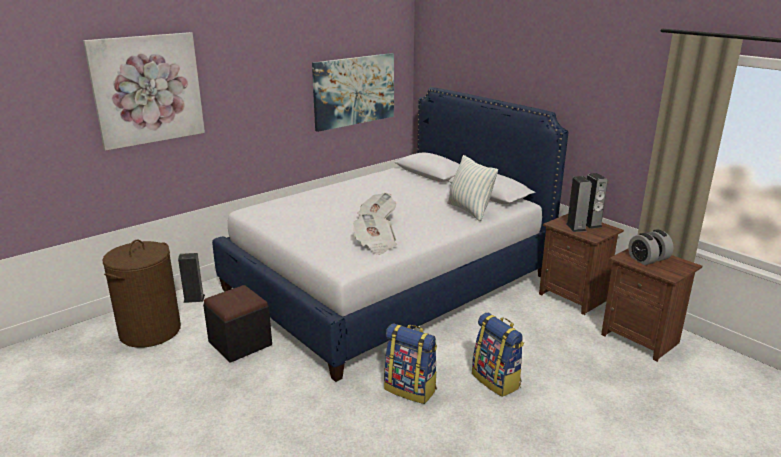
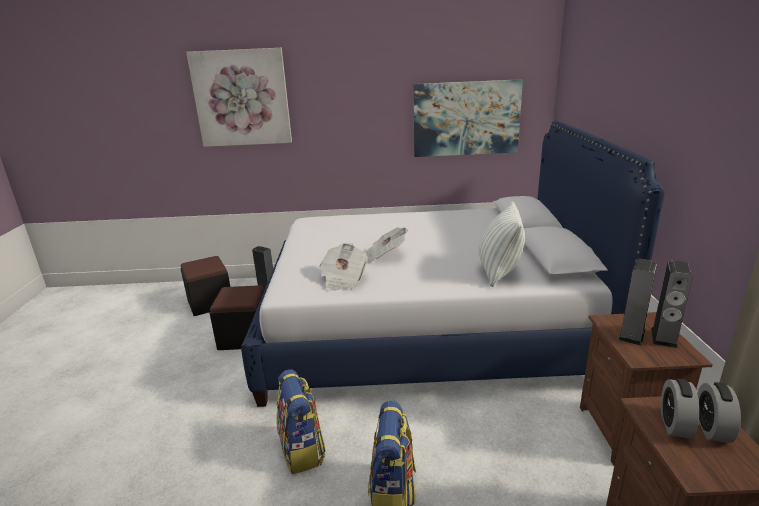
camera: 40 degrees right, 0 degrees up
brown laundry basket [102,240,181,348] -> black ottoman [180,256,230,316]

